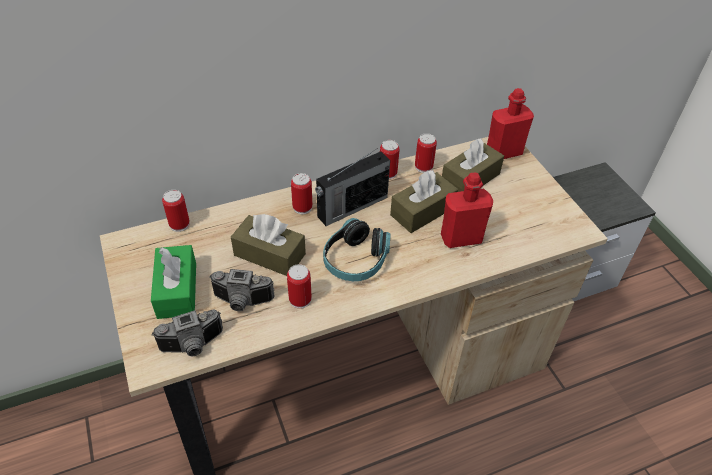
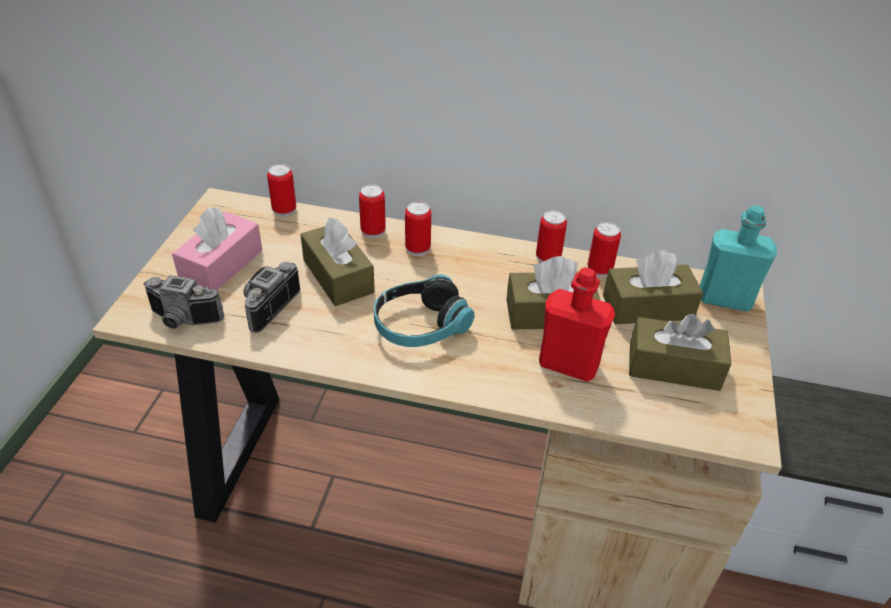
camera: 35 degrees right, 5 degrees down
green tissue box [151,245,196,319] -> pink tissue box [172,207,262,290]
camera [209,269,274,311] -> camera turned 75 degrees clockwise [243,262,301,333]
can [287,264,312,309] -> can moved to [359,184,386,238]
radio [315,148,390,226] -> none
red bottle [487,88,534,159] -> turquoise bottle [700,206,777,311]
none -> brown tissue box [629,314,731,391]

